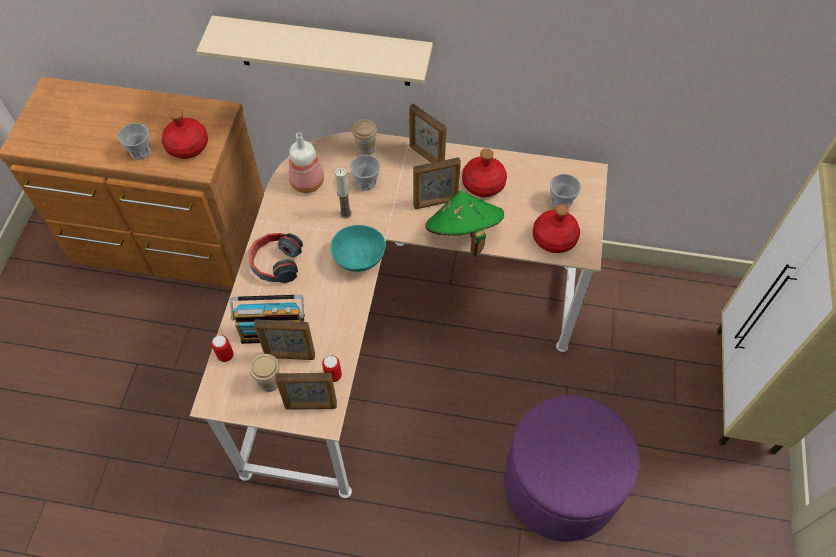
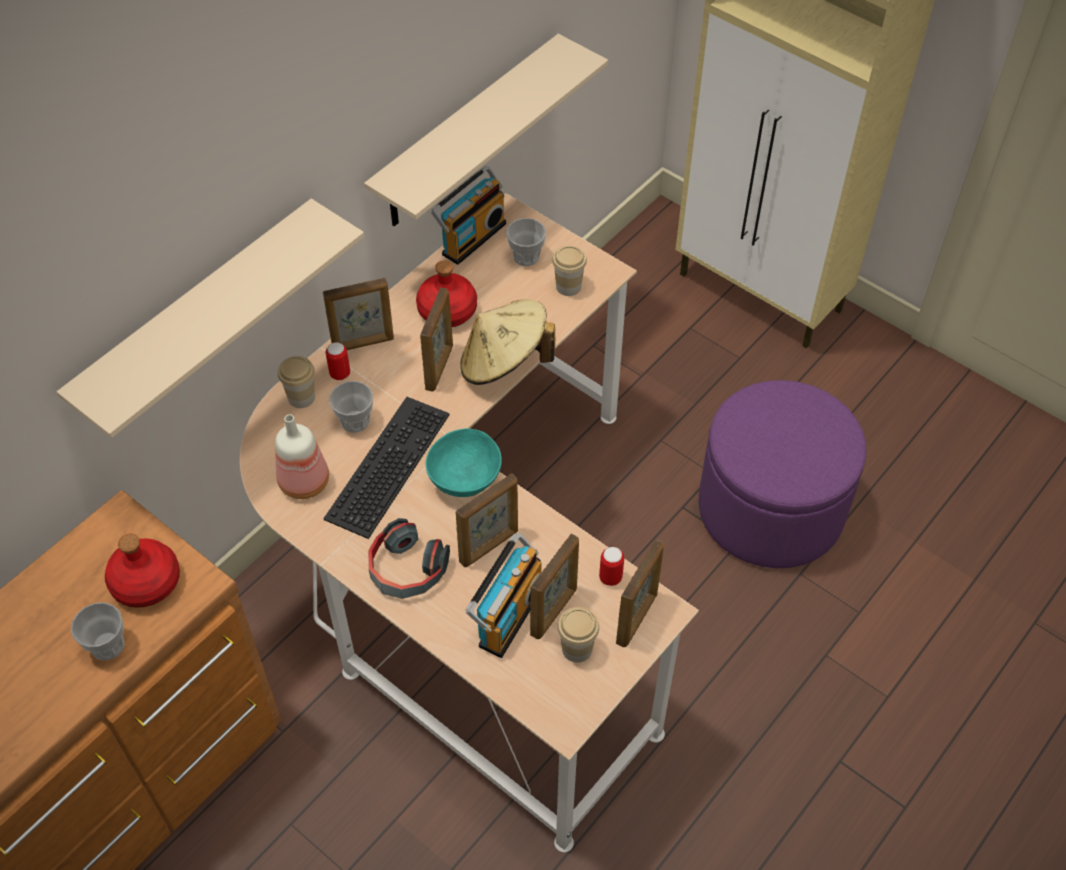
camera: 60 degrees left, 5 degrees down
can [211,335,234,362] -> can moved to [326,342,350,380]
candle [335,168,352,219] -> keyboard [323,397,450,539]
green hat [426,190,504,257] -> beige hat [460,300,555,385]
red bottle [533,204,580,253] -> cup [552,246,587,296]
none -> beige shelf [364,34,608,226]
none -> radio [431,166,506,265]
none -> picture frame [456,474,518,567]

